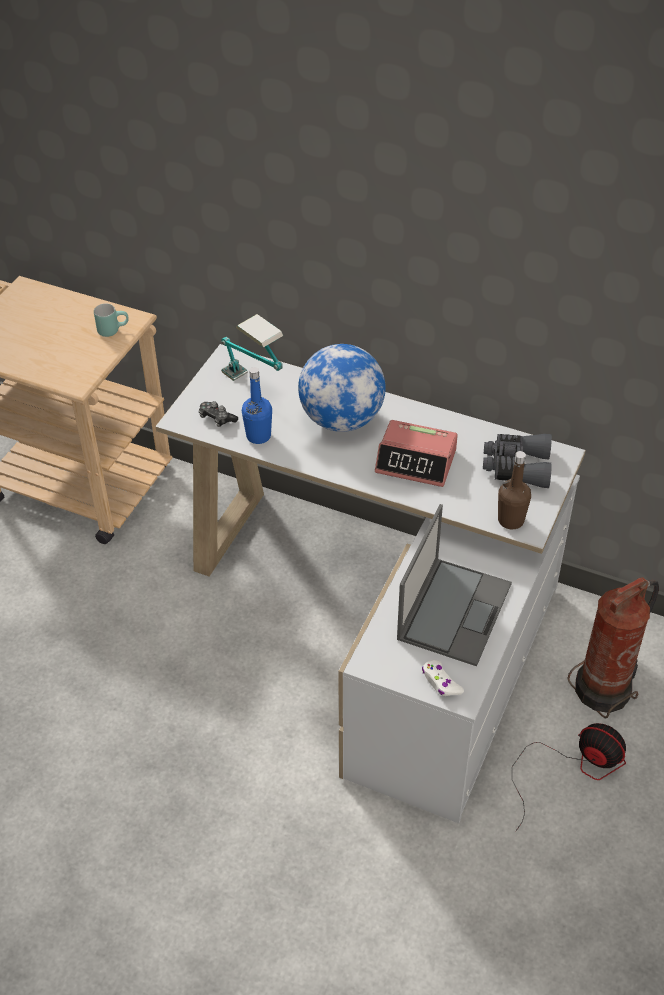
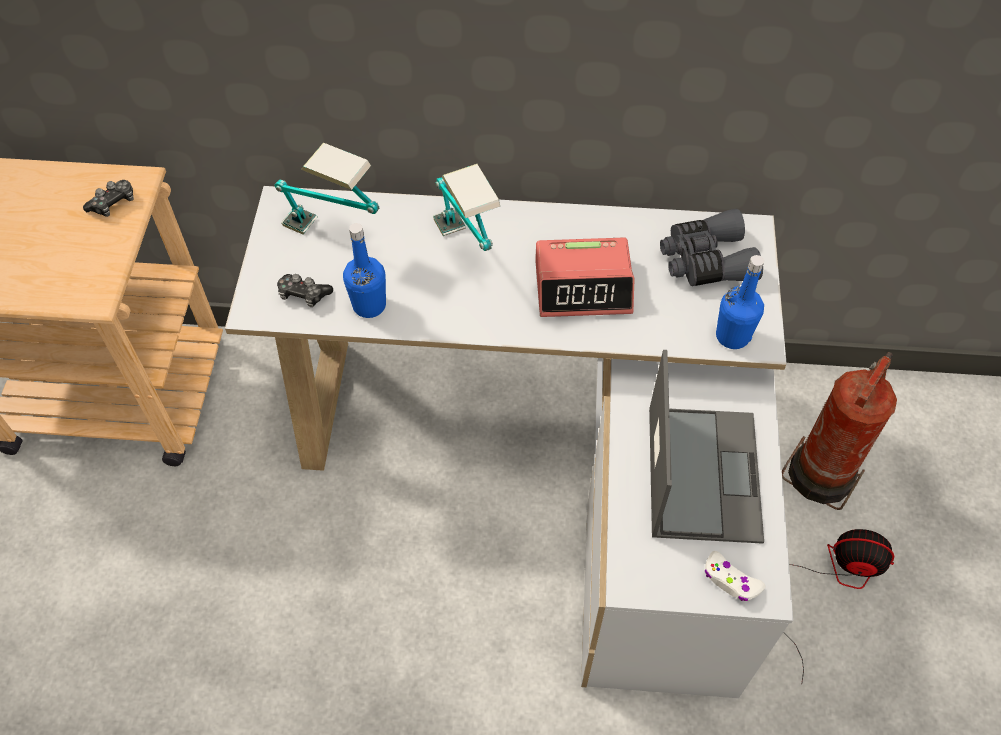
camera: 20 degrees left, 10 degrees up
turquoise mug [94,304,129,337] -> game controller [83,180,134,217]
globe [298,344,386,432] -> table lamp [433,164,500,251]
brown bottle [498,451,531,529] -> blue bottle [716,255,764,349]

